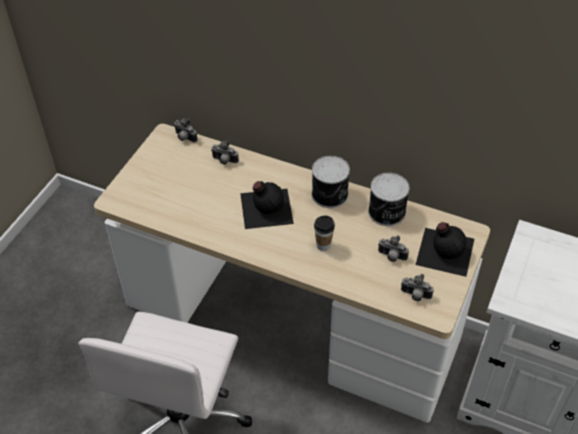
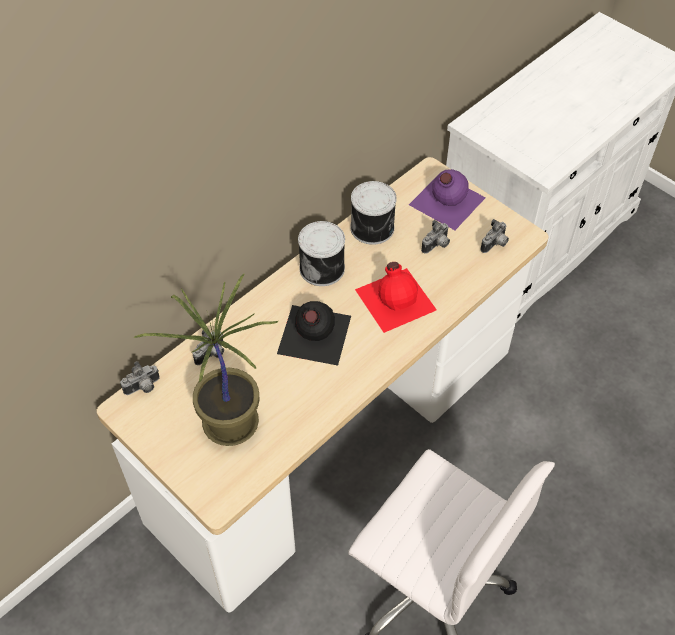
camera: 70 degrees left, 5 degrees up
cup [314,216,335,251] -> red bottle [355,262,437,333]
black bottle [416,222,474,277] -> purple bottle [409,169,486,230]
none -> potted plant [133,273,278,446]

